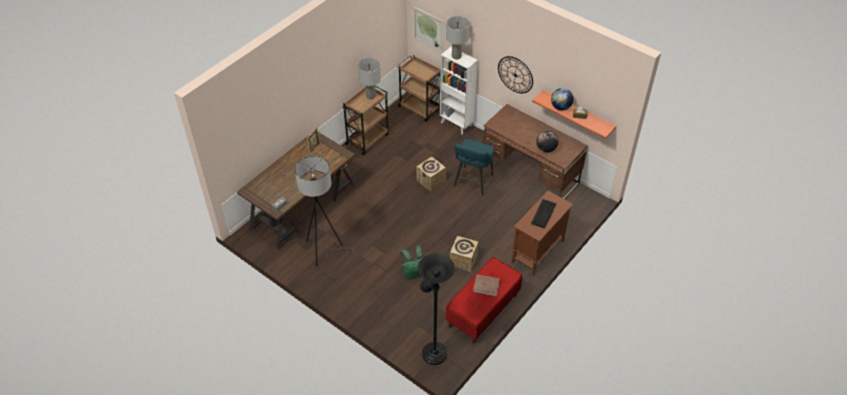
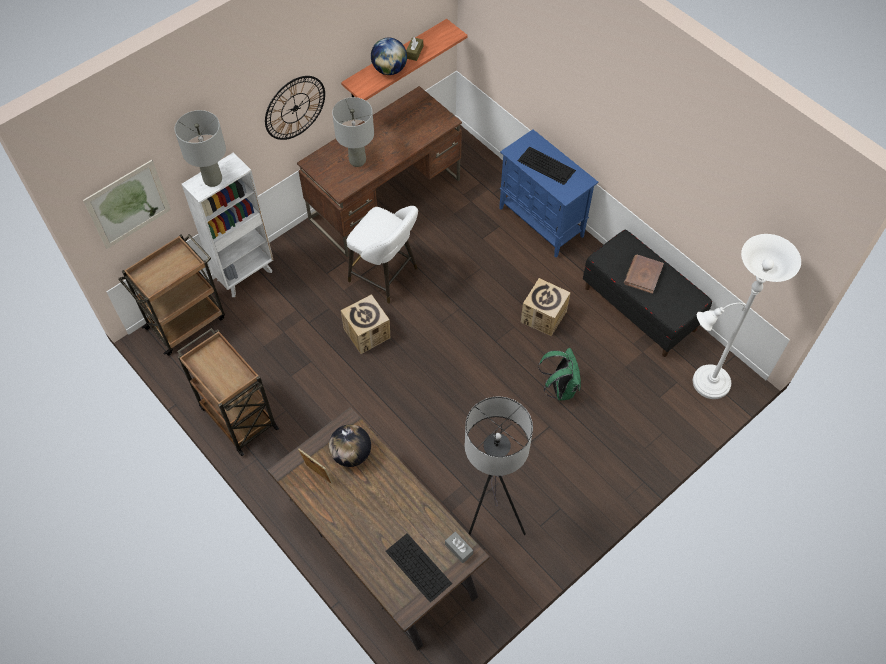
camera: 80 degrees left, 10 degrees up
grey table lamp [358,58,381,99] -> grey table lamp moved to [332,97,374,167]
black floor lamp [418,253,455,365] -> white floor lamp [693,234,801,399]
red bench [446,257,522,344] -> black bench [583,230,712,357]
turquoise stool [454,139,494,196] -> white stool [347,206,418,303]
brown cabinet [512,191,573,276] -> blue cabinet [499,129,598,257]
globe [536,131,558,152] -> globe moved to [329,424,371,467]
none -> keyboard [386,533,452,603]

